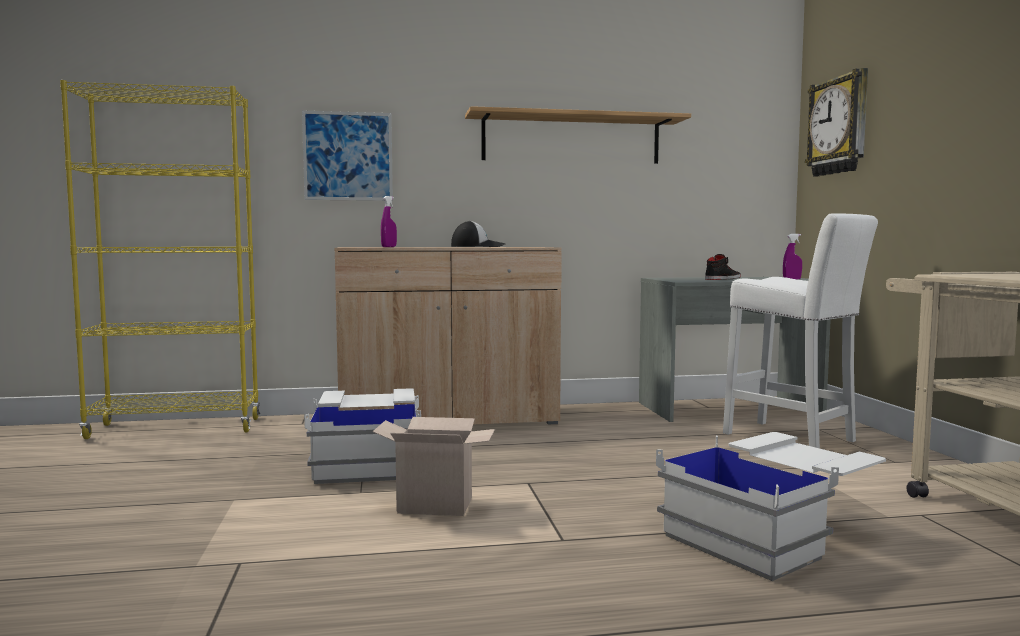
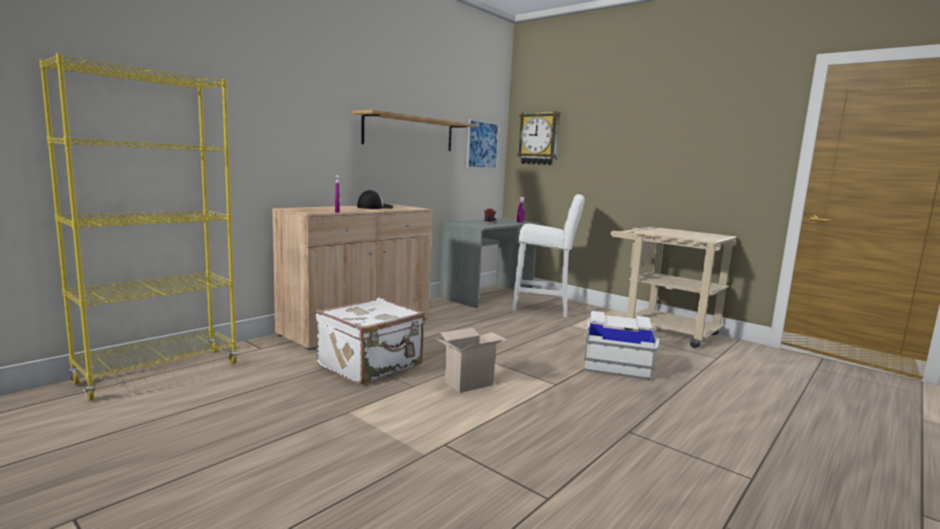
camera: 40 degrees left, 5 degrees up
picture [302,110,393,201] -> picture moved to [467,119,500,169]
white storage box [304,388,421,484] -> white suitcase [316,297,425,385]

